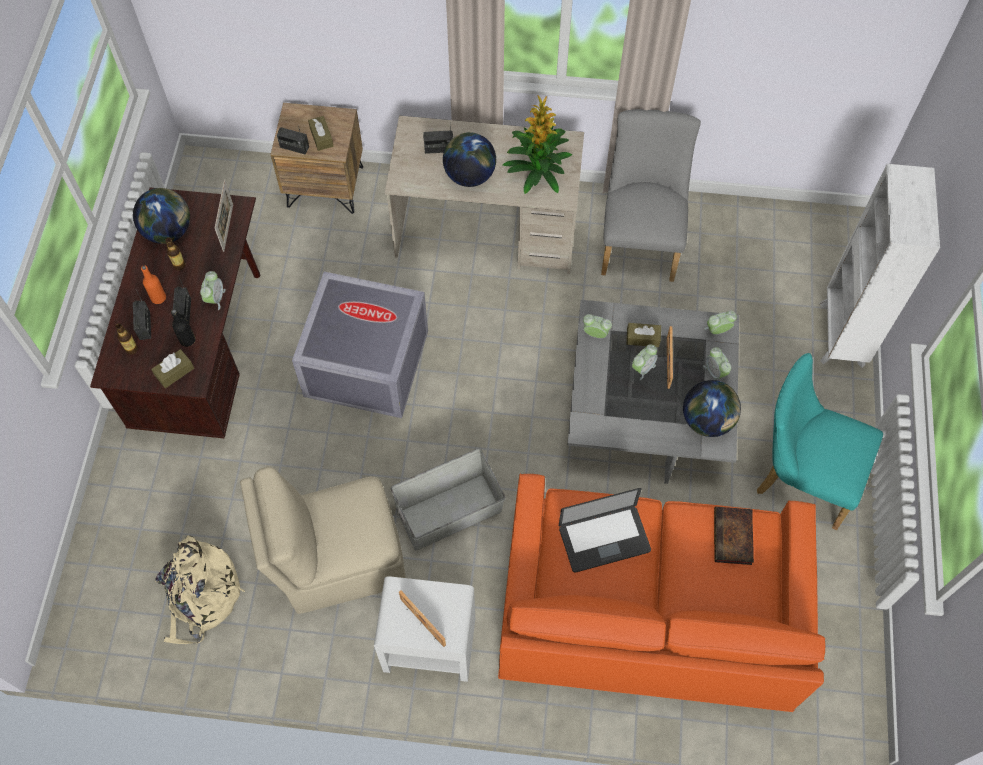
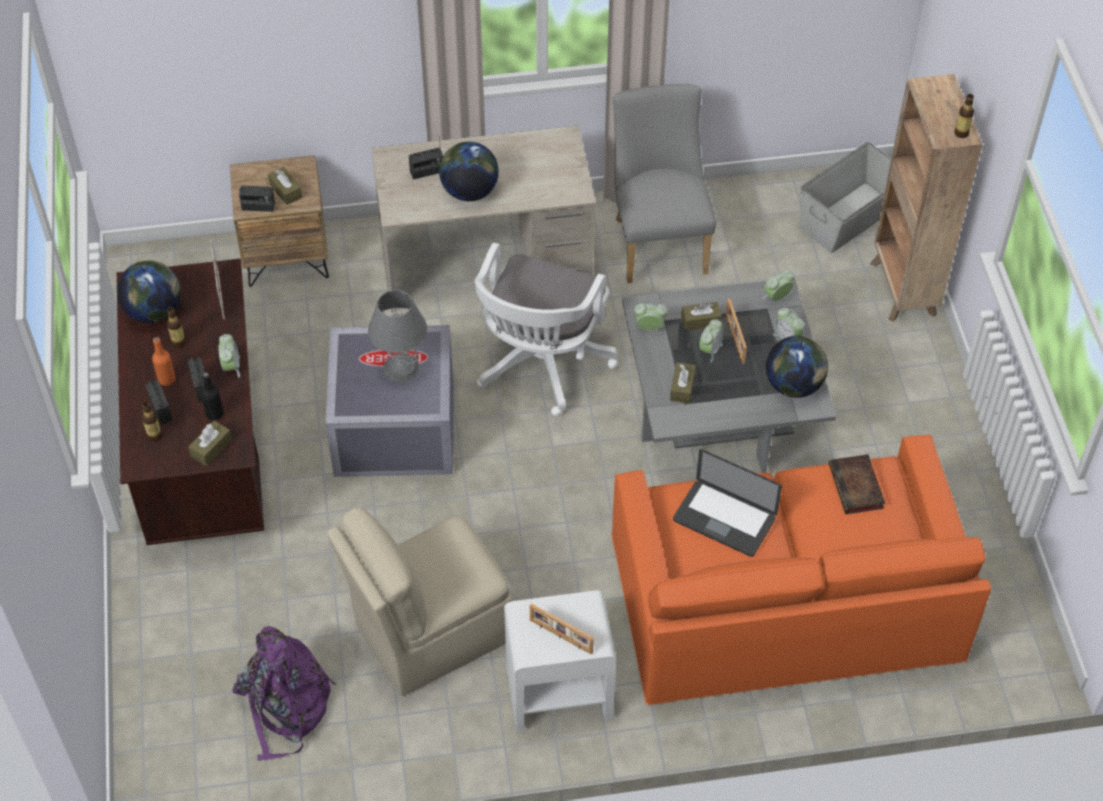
camera: 15 degrees left, 10 degrees down
beige backpack [155,535,245,644] -> purple backpack [232,626,336,761]
grey storage box [391,448,505,550] -> grey storage box moved to [800,142,891,253]
potted plant [503,96,572,194] -> none
laptop [559,488,651,573] -> laptop turned 60 degrees clockwise [673,449,782,557]
turquoise chair [757,353,883,530] -> none
white bookcase [819,164,940,368] -> brown bookcase [870,74,983,322]
none -> grey table lamp [368,290,427,383]
none -> white office chair [474,242,617,416]
none -> brown tissue box [670,362,696,403]
none -> bottle [954,94,974,138]

